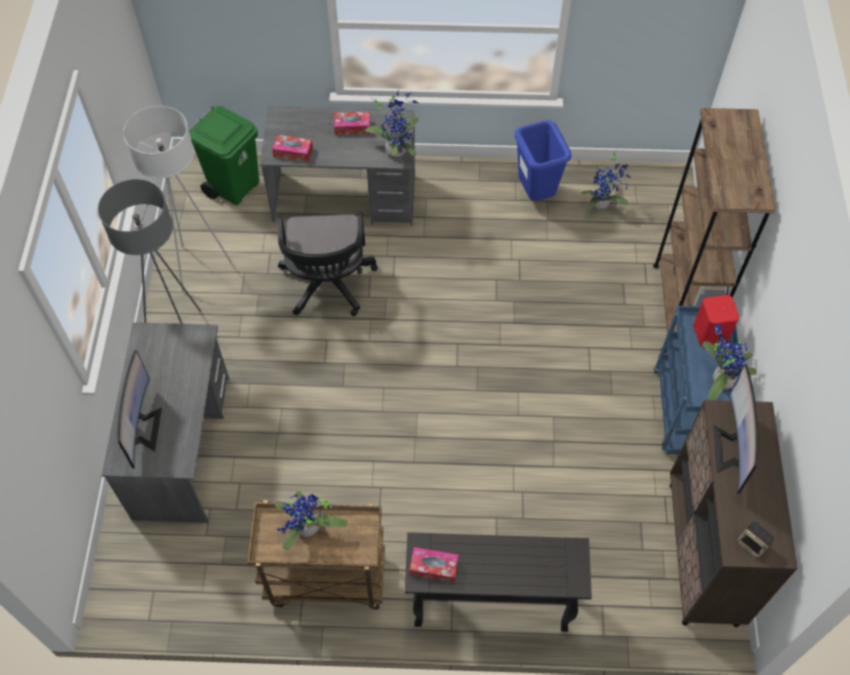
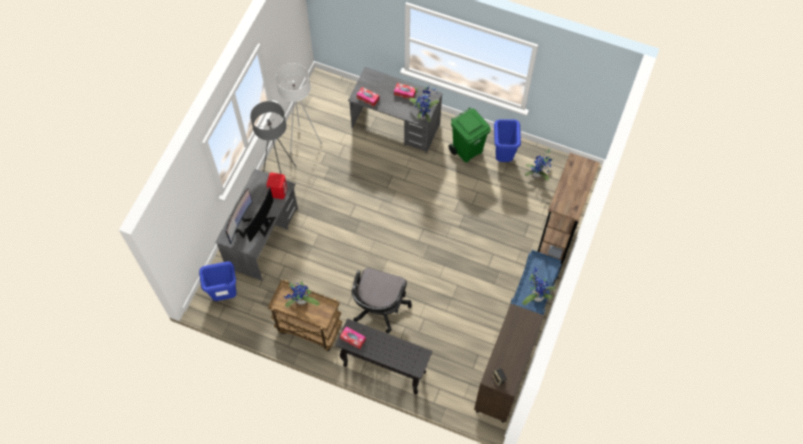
camera: 20 degrees right, 5 degrees up
green trash can [188,106,259,205] -> green trash can moved to [448,108,491,163]
black office chair [277,212,378,316] -> black office chair moved to [351,268,412,333]
red speaker [693,295,739,347] -> red speaker moved to [267,173,287,199]
monitor [713,364,759,494] -> monitor moved to [245,186,276,241]
none -> blue trash can [199,262,237,301]

